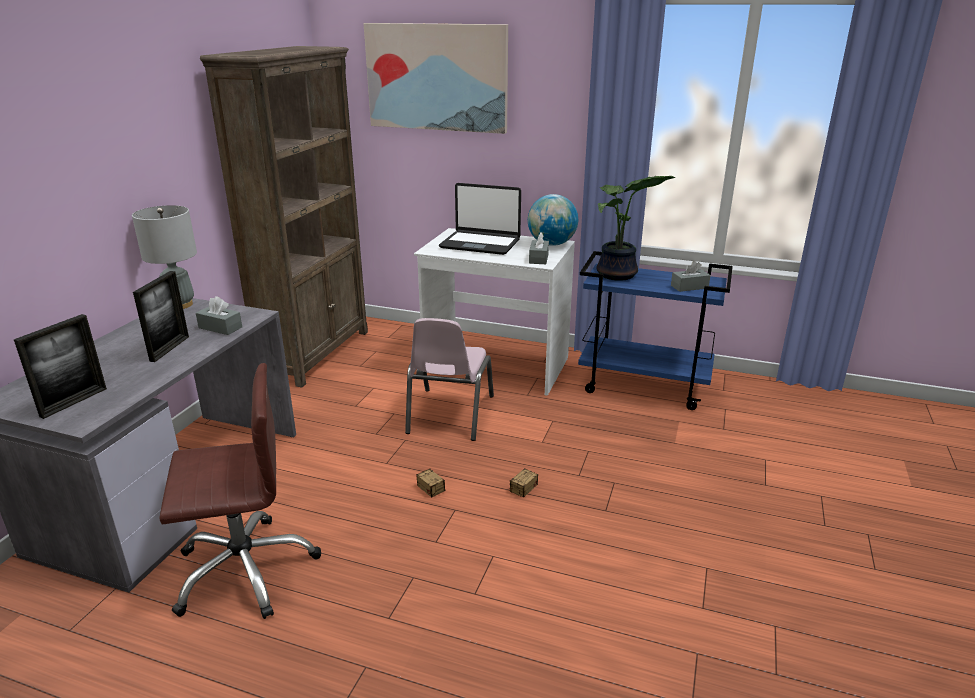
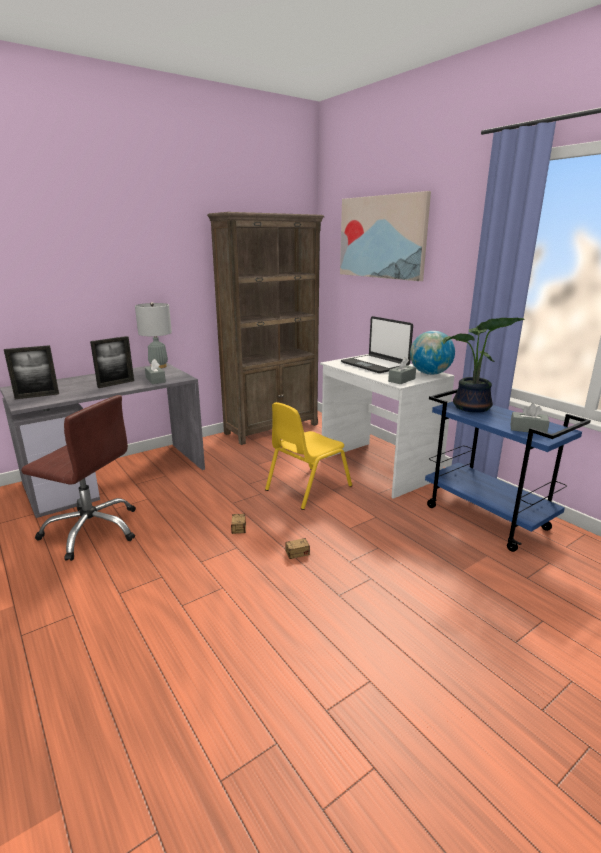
camera: 35 degrees right, 5 degrees down
pink chair [405,318,494,441] -> yellow chair [265,402,352,510]

